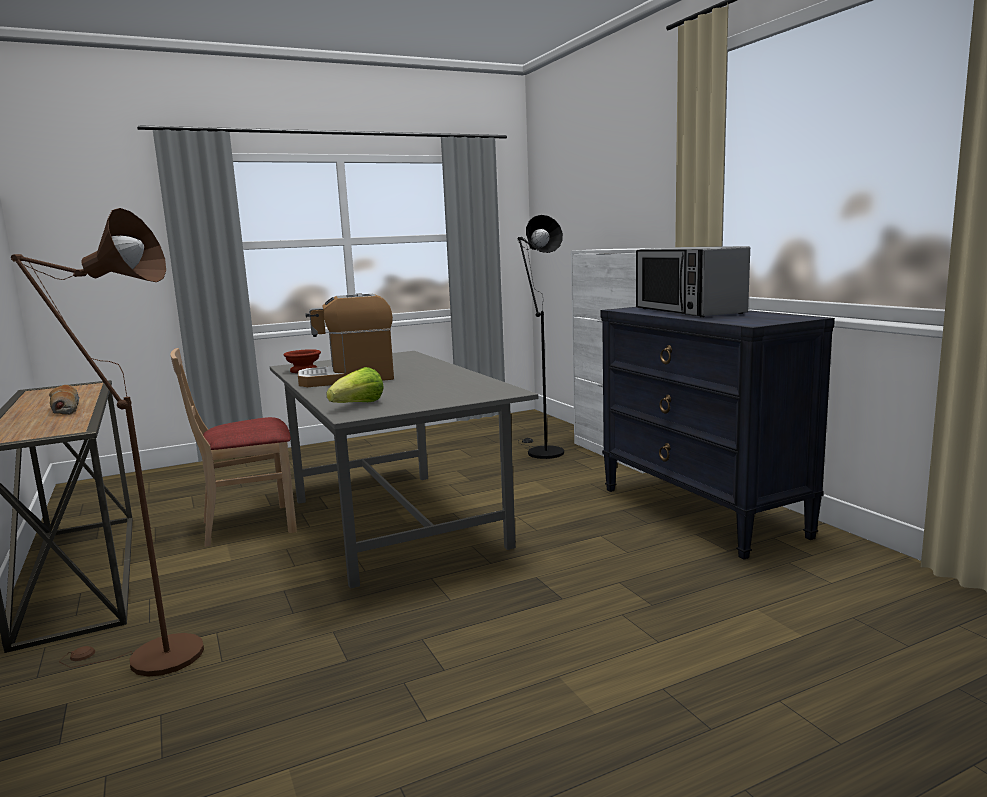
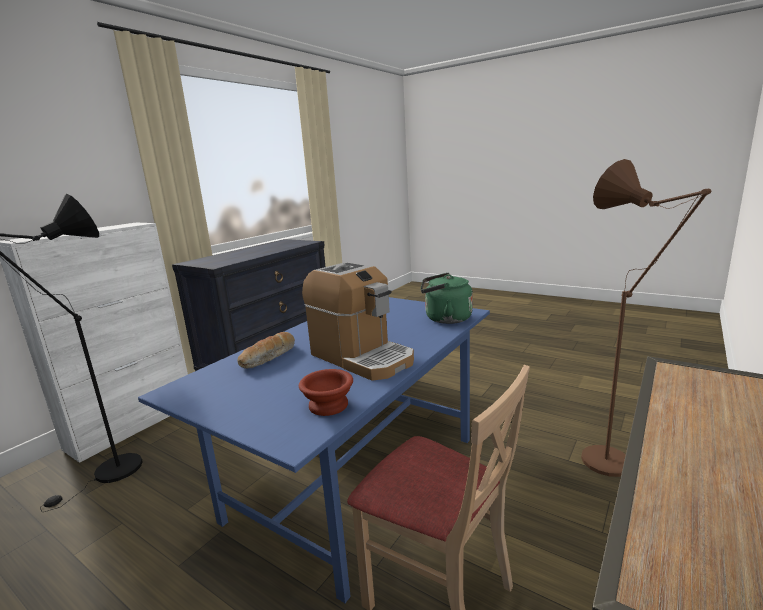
camera: 120 degrees left, 5 degrees up
bread [49,385,80,415] -> bread moved to [238,332,295,369]
grey dining table [270,351,538,589] -> blue dining table [138,297,490,603]
lettuce [326,367,384,403] -> green kettle [420,273,473,324]
microwave [636,246,750,317] -> none

